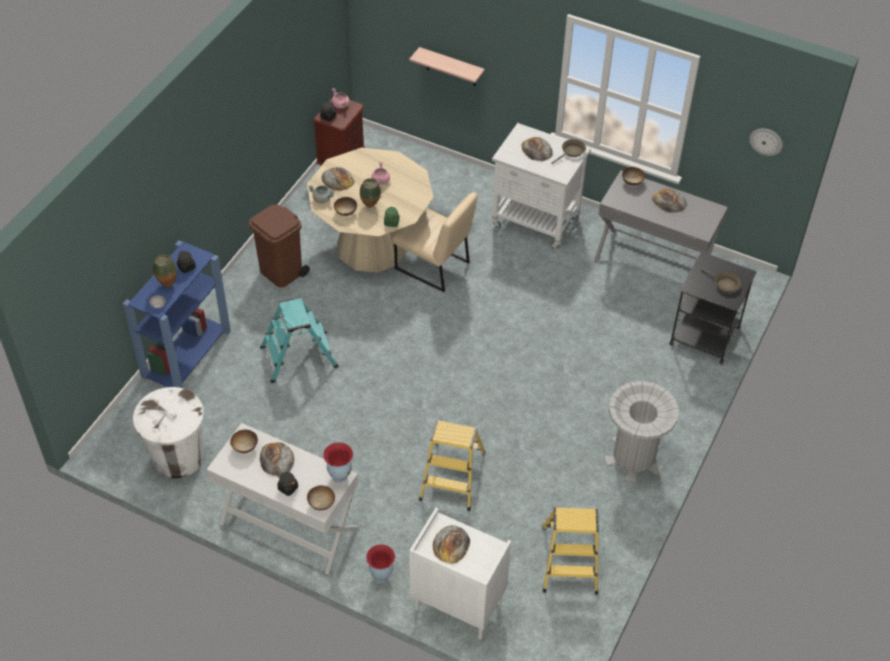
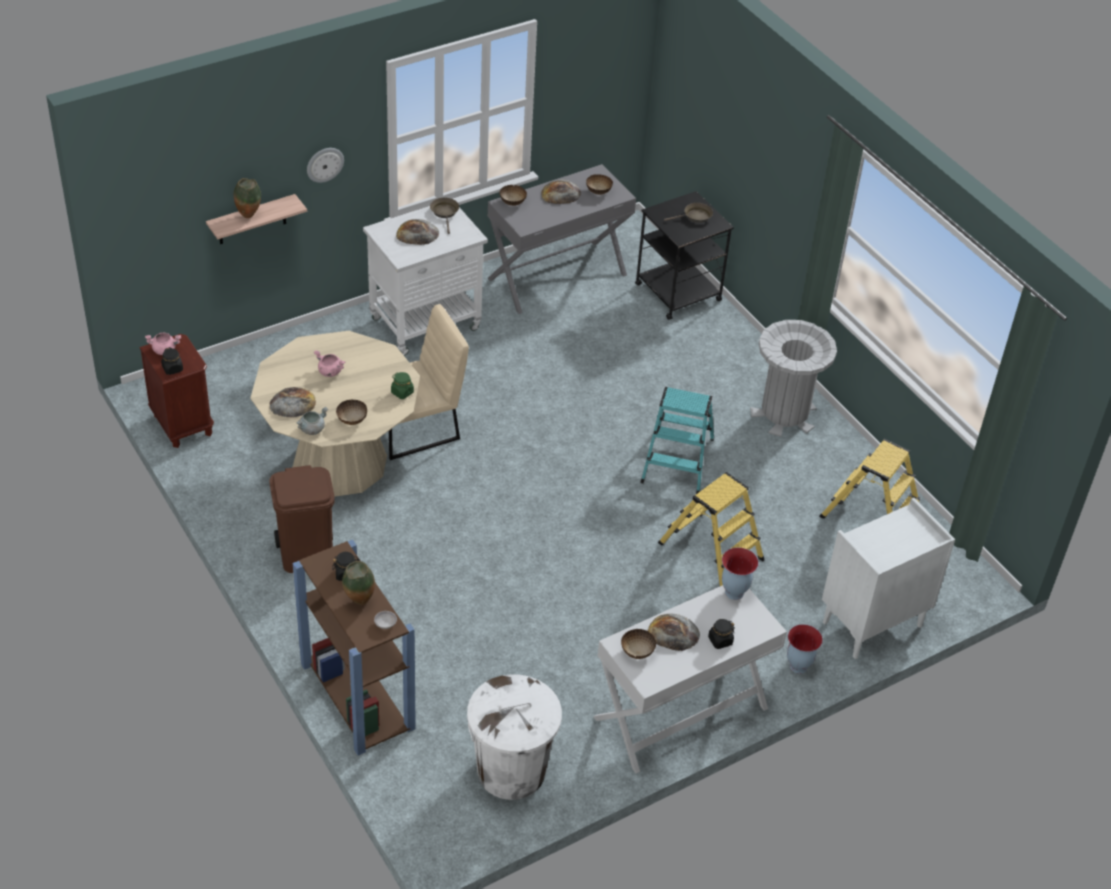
camera: 60 degrees left, 5 degrees down
blue bookcase [123,240,231,388] -> brown bookcase [293,539,416,756]
turquoise step ladder [260,296,339,383] -> turquoise step ladder moved to [640,386,714,494]
bowl [307,485,335,510] -> bowl moved to [586,174,613,195]
vase [360,178,381,208] -> vase moved to [234,178,261,218]
bread [433,525,470,564] -> none
wall clock [749,129,783,156] -> wall clock moved to [307,148,344,183]

